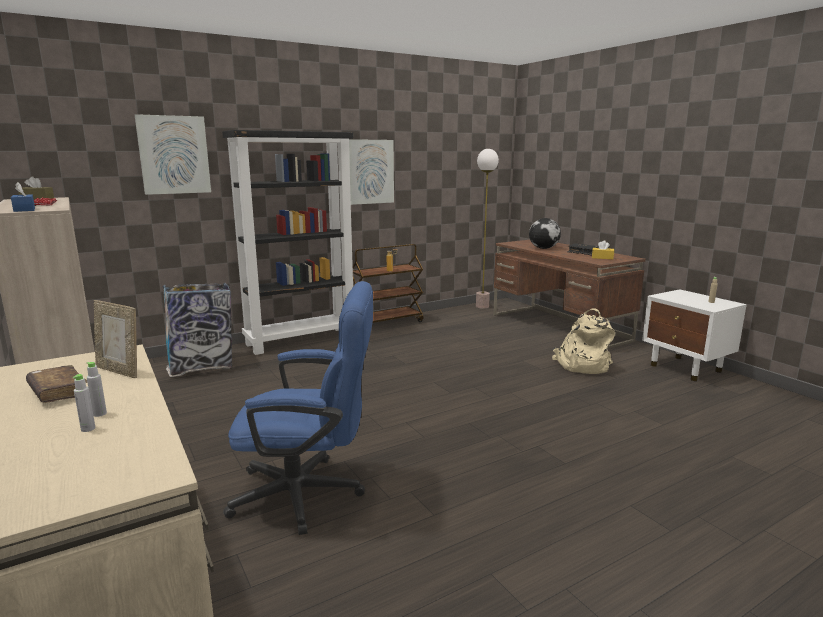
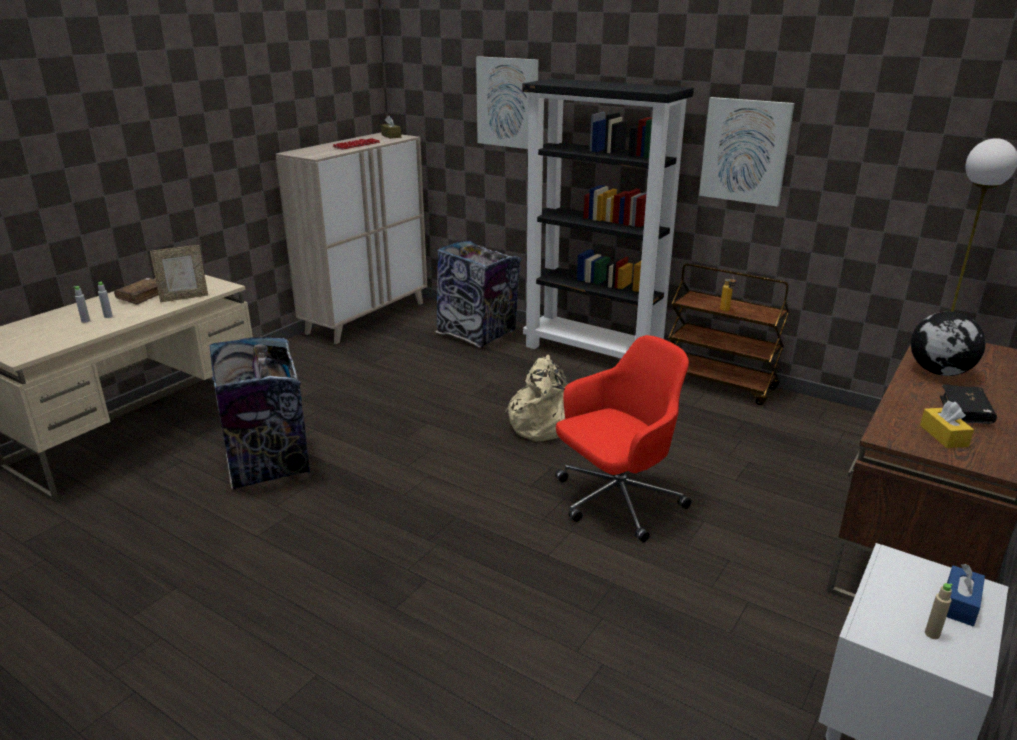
camera: 65 degrees right, 10 degrees up
blue tissue box [11,182,35,212] -> blue tissue box moved to [947,564,985,626]
picture frame [94,300,137,378] -> picture frame turned 120 degrees counterclockwise [150,245,208,302]
blue office chair [223,281,373,535] -> trash can [209,337,310,490]
beige backpack [552,308,615,374] -> beige backpack moved to [505,355,568,442]
none -> red office chair [555,335,692,542]

